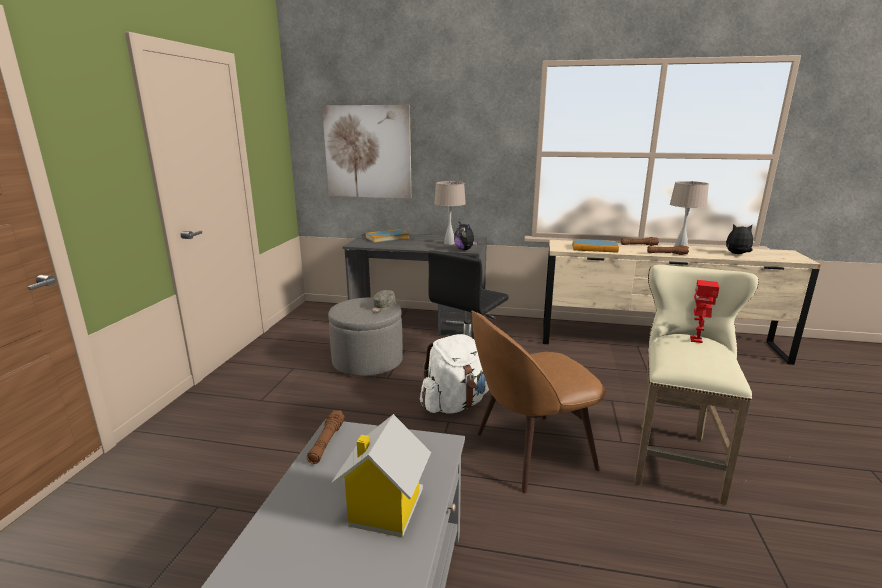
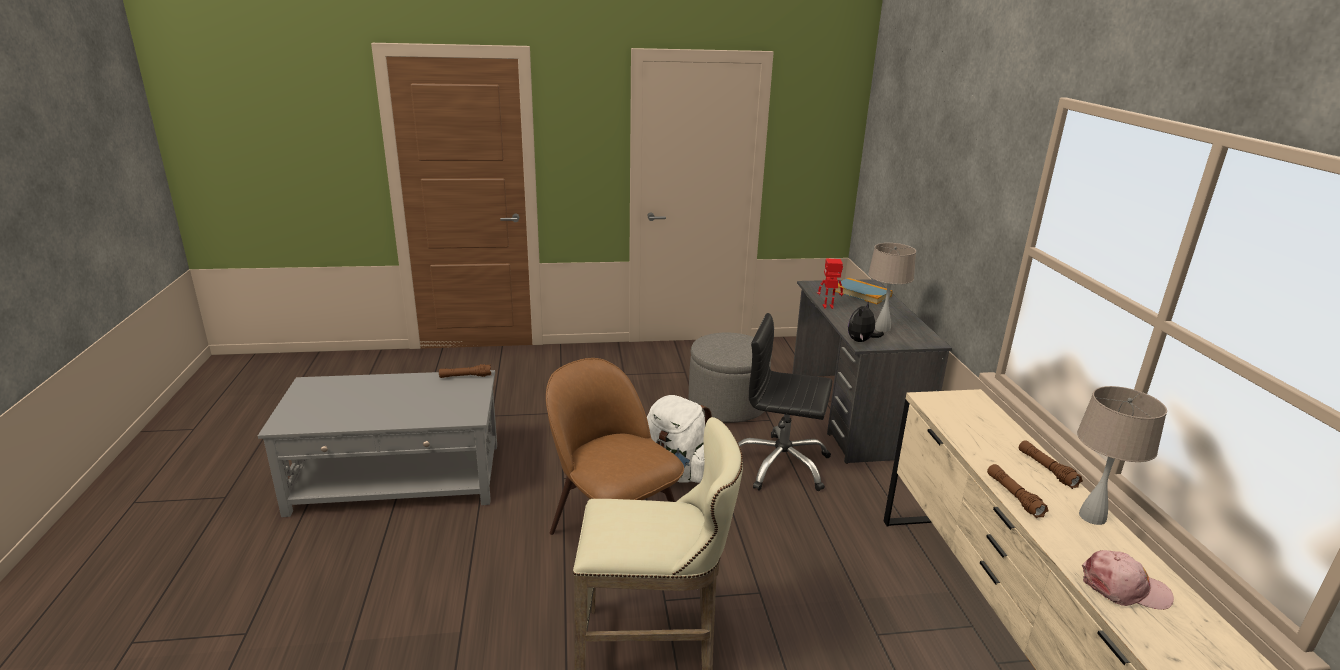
camera: 70 degrees right, 5 degrees up
picture [322,105,412,199] -> none
toy house [331,414,431,538] -> none
grey cap [371,290,396,313] -> none
book [572,239,619,253] -> none
toy robot [690,280,719,343] -> toy robot moved to [817,258,843,309]
plush toy [726,224,753,254] -> pink cap [1082,550,1174,610]

